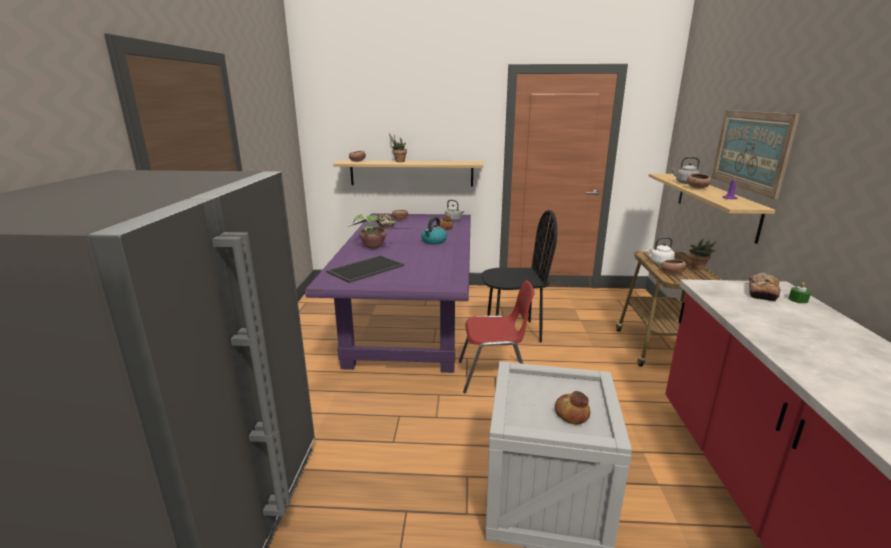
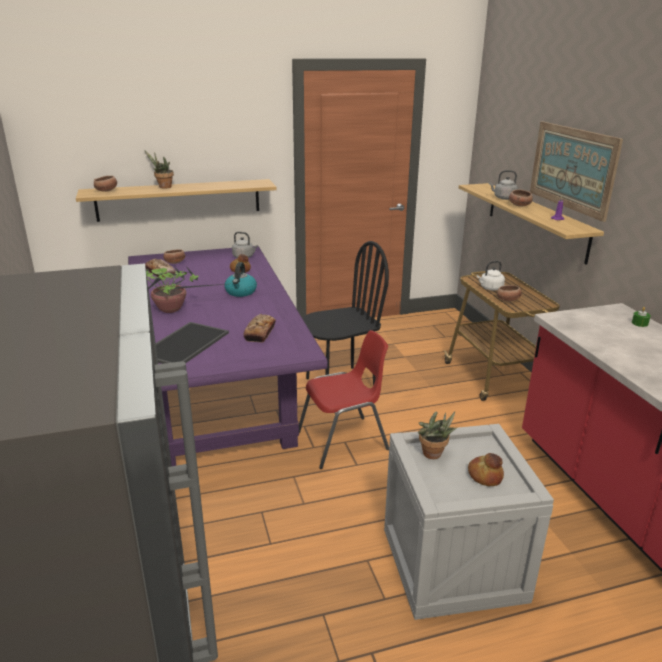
camera: 20 degrees left, 5 degrees up
potted plant [689,237,716,270] -> potted plant moved to [418,411,457,459]
bread [749,272,780,302] -> bread moved to [243,314,276,343]

